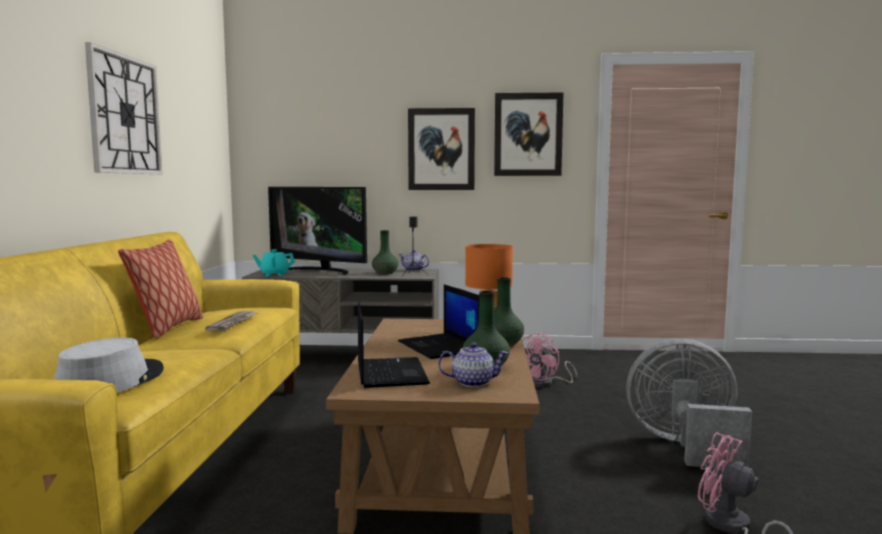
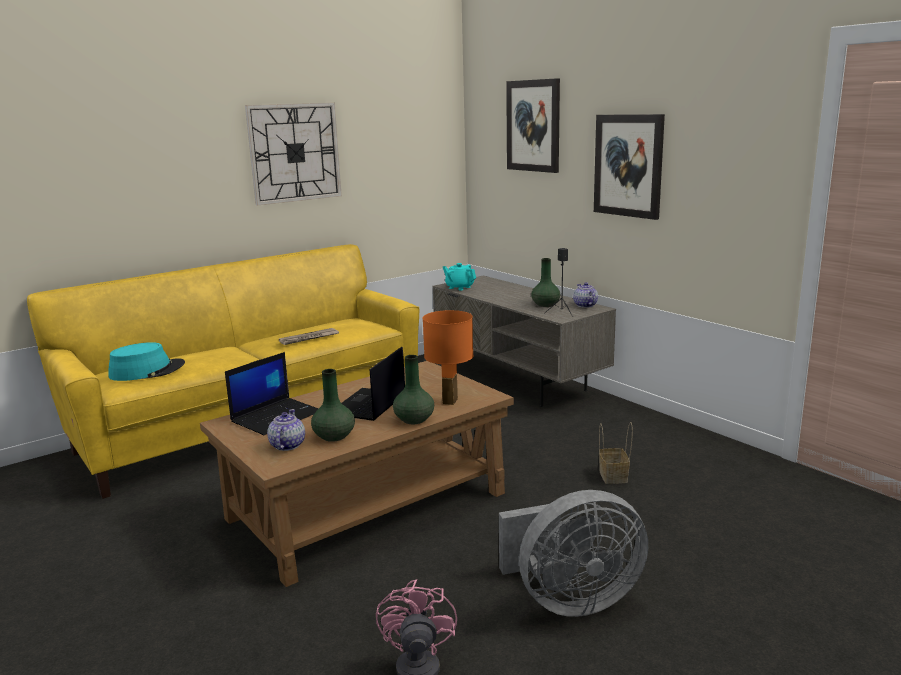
camera: 50 degrees right, 10 degrees up
grey hat [54,337,164,393] -> turquoise hat [109,342,185,381]
pillow [118,240,203,339] -> none
television [268,187,367,275] -> none
teapot [438,342,508,387] -> teapot turned 135 degrees counterclockwise [267,409,305,451]
picture [494,93,563,176] -> picture moved to [506,78,560,173]
pink fan [522,333,577,388] -> basket [599,422,633,484]
grey fan [626,338,752,468] -> grey fan turned 105 degrees clockwise [499,490,648,617]

